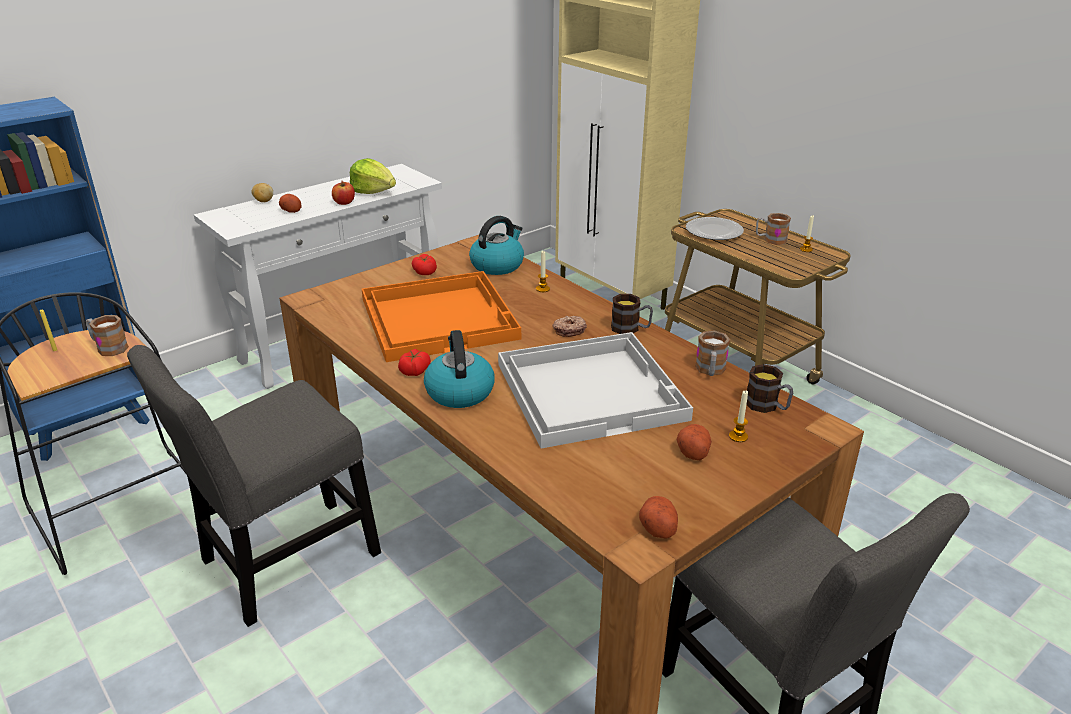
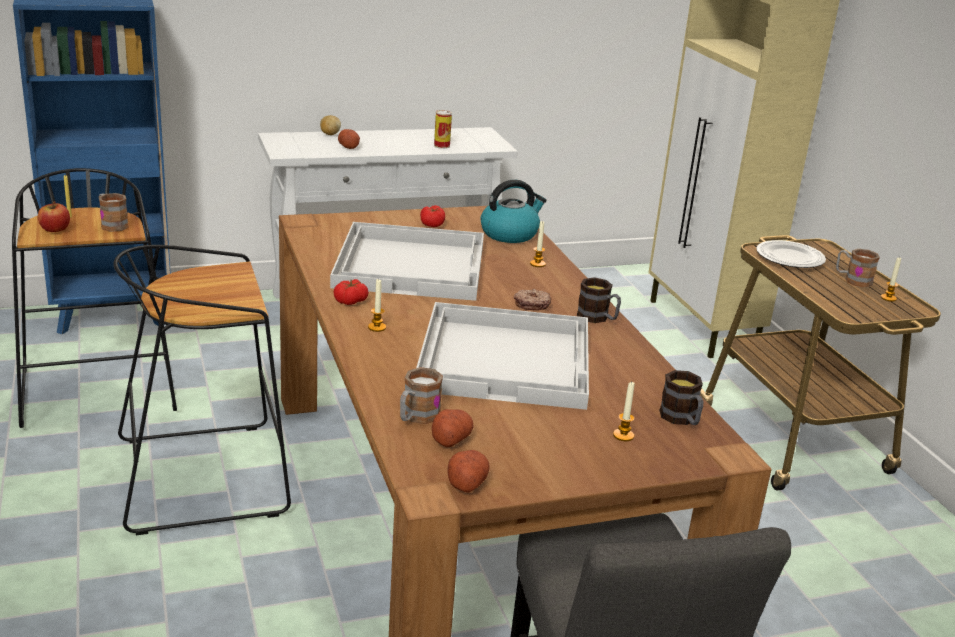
camera: 20 degrees right, 5 degrees down
grey chair [127,345,381,627] -> black stool [113,245,291,535]
apple [332,181,355,205] -> apple moved to [38,201,70,232]
lettuce [350,158,396,194] -> can [434,110,452,149]
orange tray [362,271,521,362] -> white tray [330,222,484,301]
kettle [424,330,495,408] -> candle [368,279,386,332]
potato [677,424,712,460] -> potato moved to [432,409,473,448]
mug [695,330,730,376] -> mug moved to [400,367,443,424]

